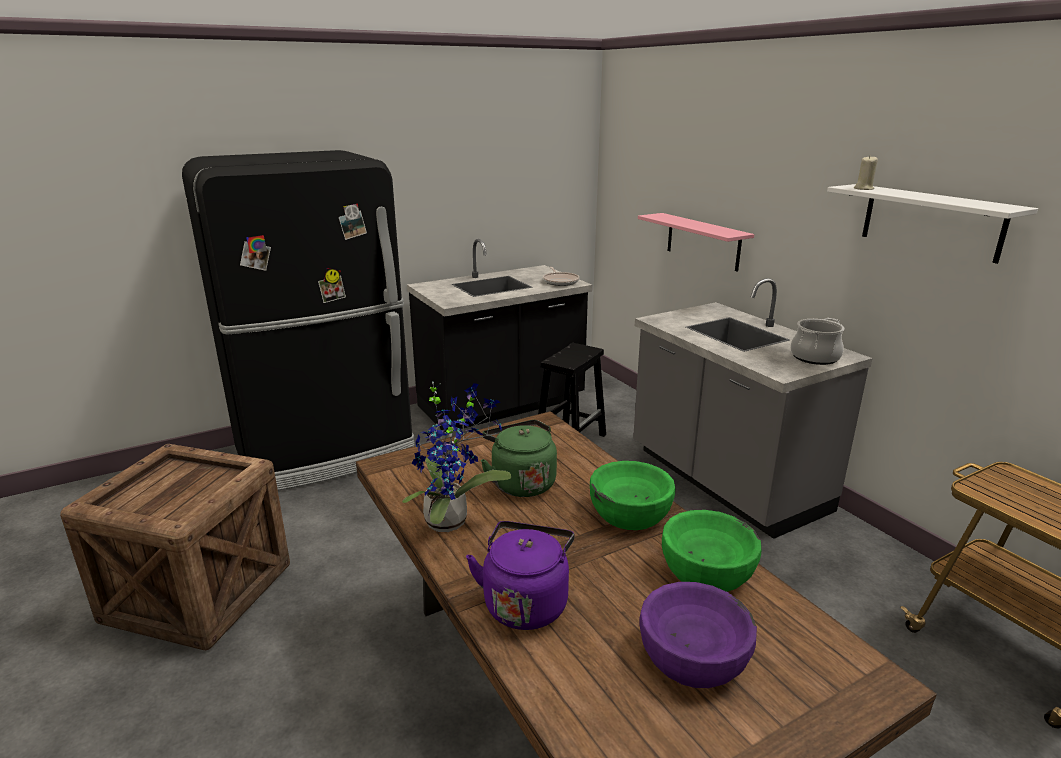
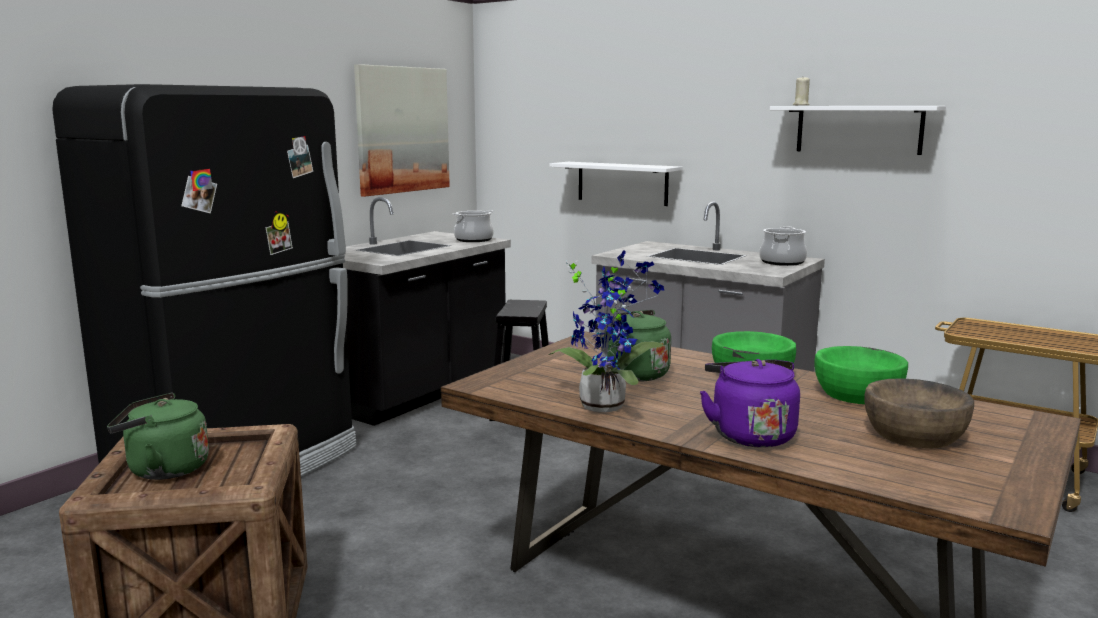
camera: 25 degrees left, 10 degrees down
frying pan [543,267,579,286] -> cooking pot [453,210,494,242]
pink shelf [638,213,754,271] -> white shelf [550,162,682,206]
purple bowl [639,582,757,688] -> brown bowl [865,378,974,448]
none -> green kettle [107,393,209,480]
none -> picture [354,64,450,197]

